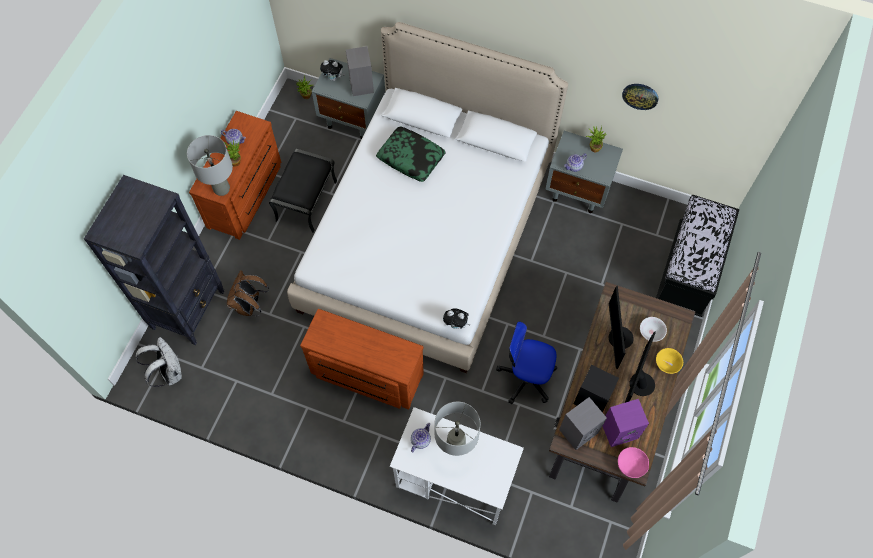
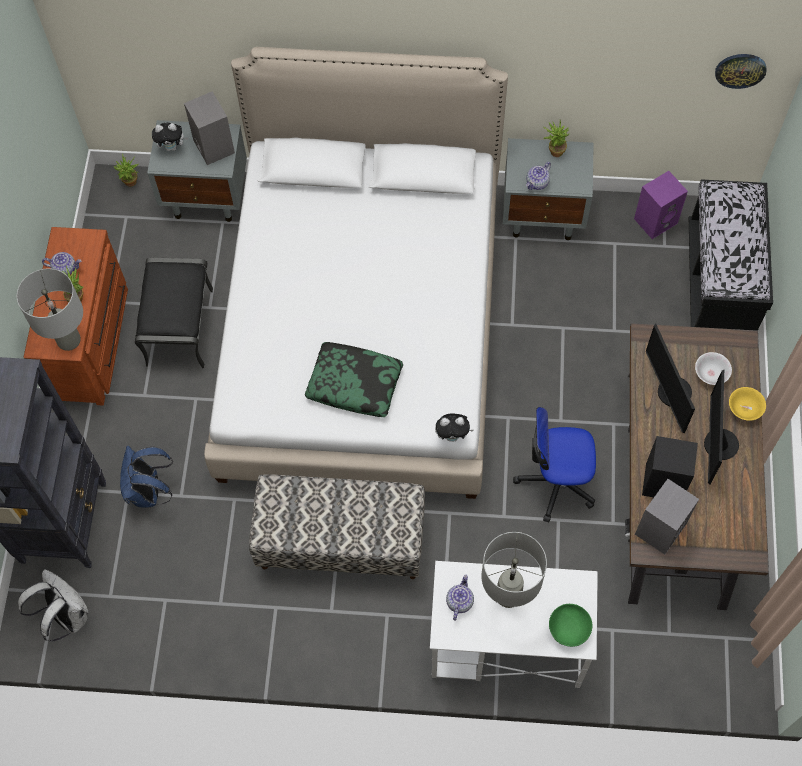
camera: 15 degrees left, 0 degrees up
brown backpack [227,270,269,316] -> blue backpack [120,446,173,508]
brown dresser [300,309,424,410] -> bench [249,475,425,579]
pillow [376,127,445,182] -> pillow moved to [305,342,403,417]
purple speaker [603,399,649,447] -> purple speaker moved to [634,171,688,239]
pink bowl [618,447,649,478] -> none
wall clock [622,84,658,110] -> wall clock moved to [715,54,767,89]
none -> green bowl [549,604,592,647]

